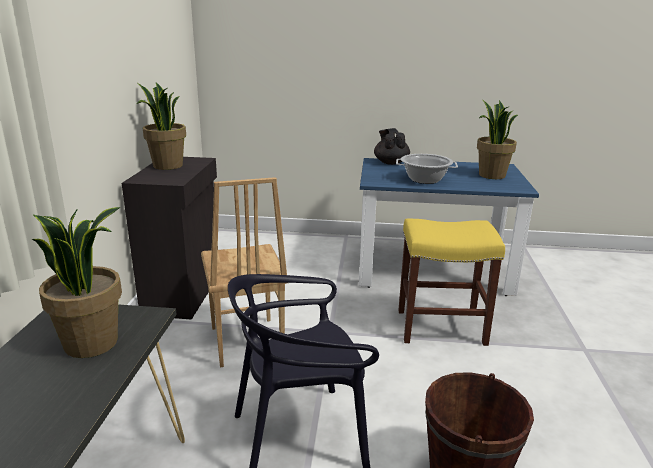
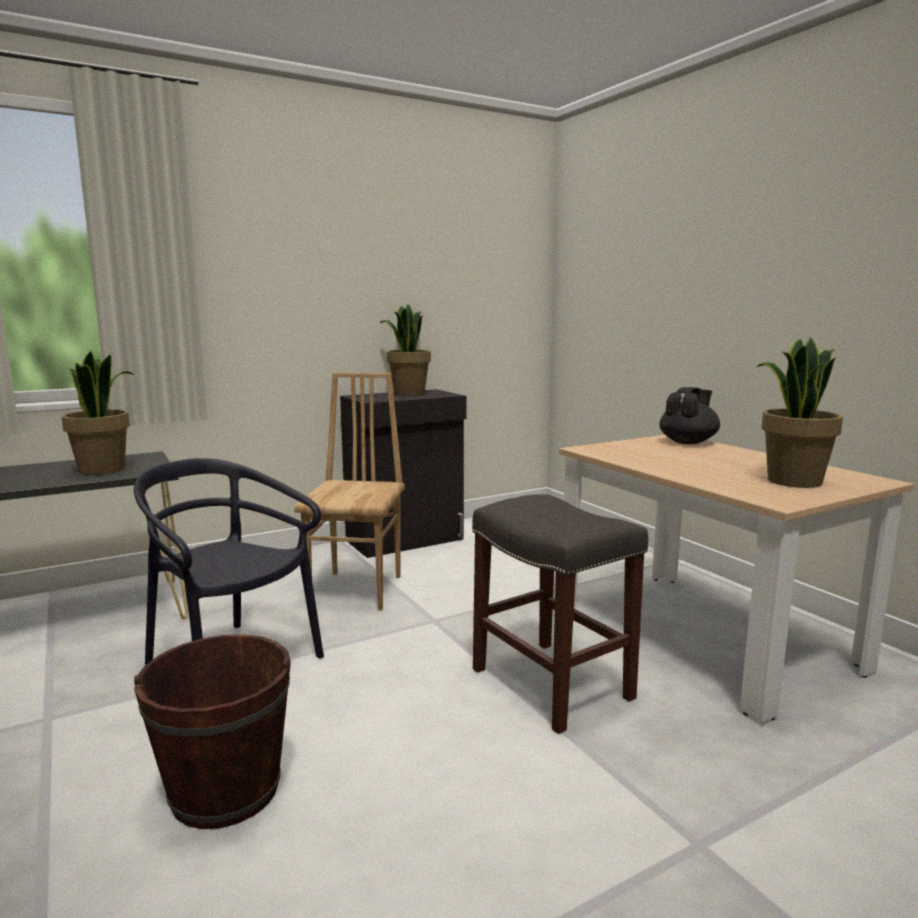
camera: 55 degrees right, 10 degrees down
brown chair [201,177,287,368] -> brown chair turned 150 degrees clockwise [294,373,405,610]
blue dining table [359,158,539,296] -> beige dining table [559,435,914,723]
cooking pot [396,154,458,184] -> none
yellow stool [398,219,505,346] -> grey stool [472,494,648,734]

